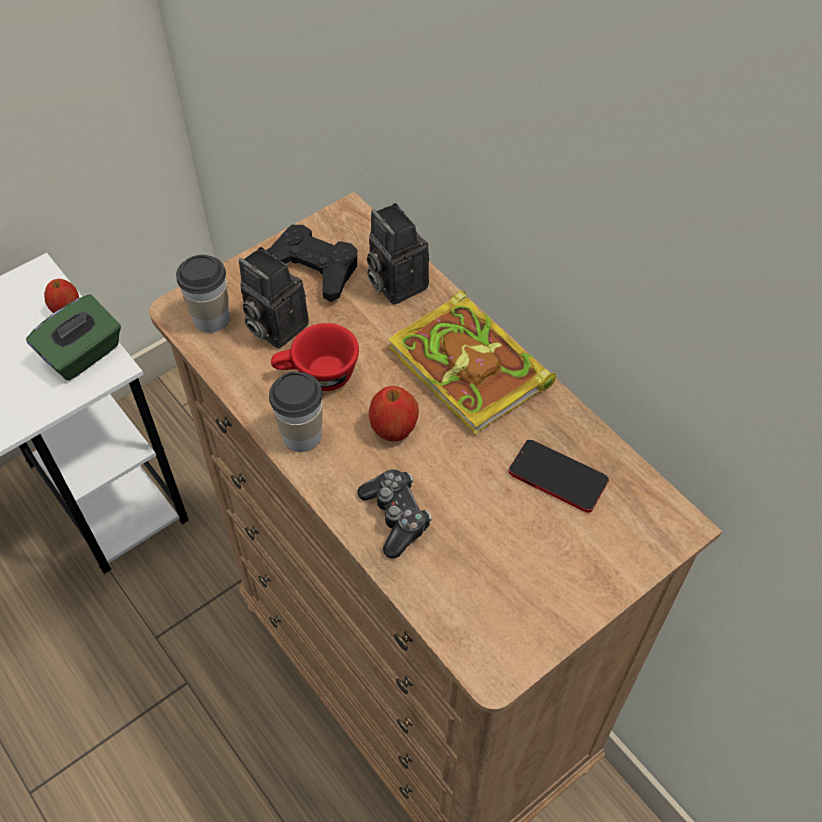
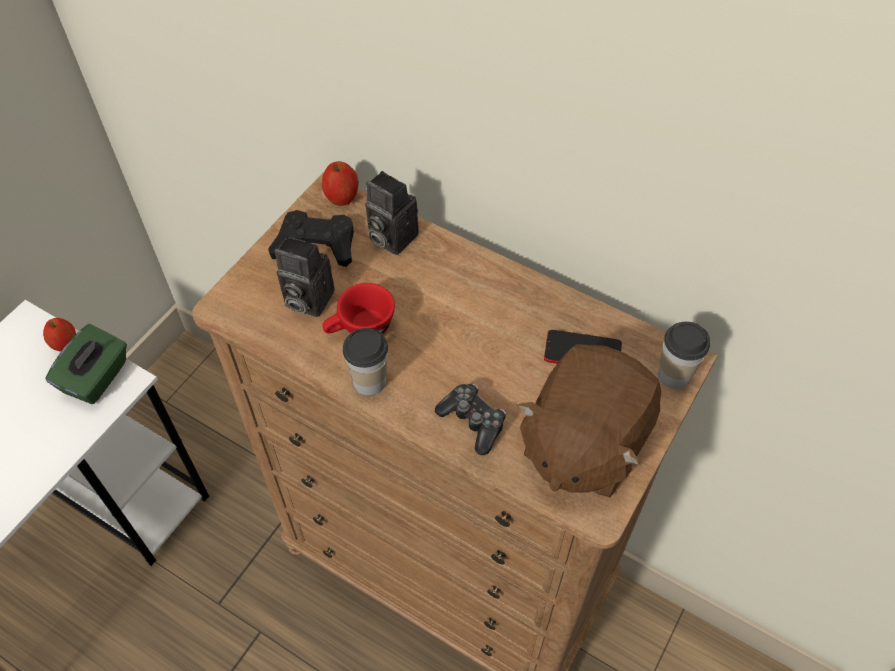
camera: 20 degrees left, 0 degrees up
cup [176,255,230,333] -> cup moved to [658,322,710,389]
apple [369,386,419,442] -> apple moved to [322,161,359,206]
book [389,291,556,434] -> none
none -> brown plush toy [517,344,661,497]

